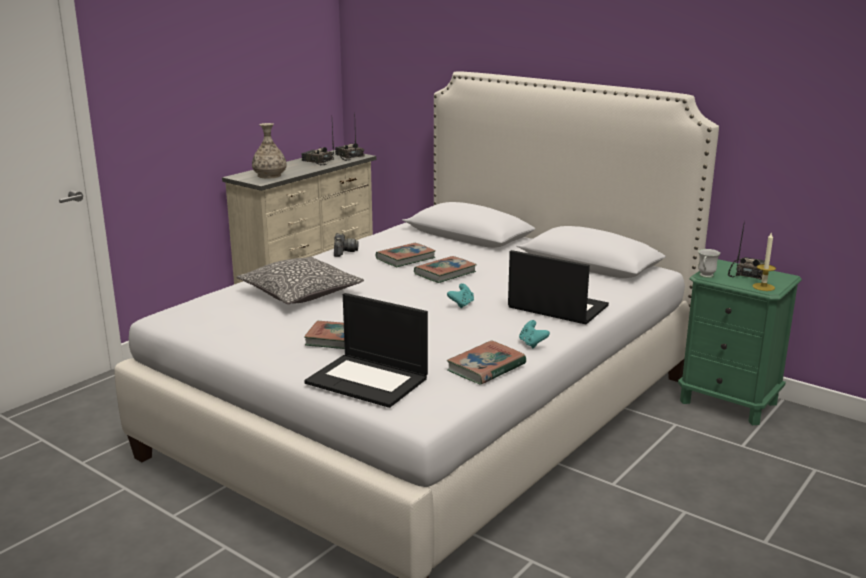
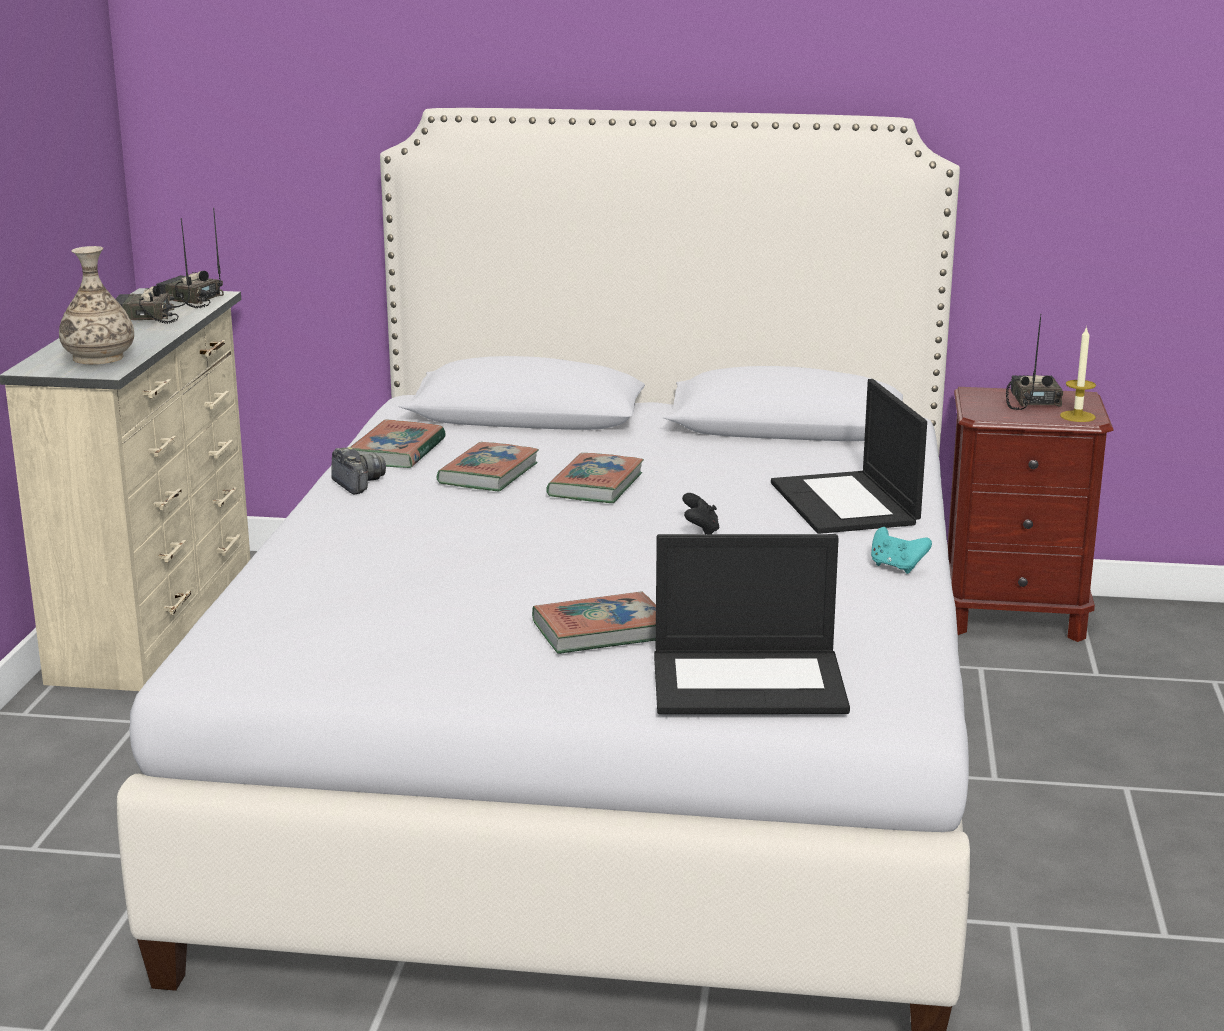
camera: 30 degrees left, 0 degrees up
pillow [236,257,364,304] -> none
turquoise game controller [447,283,474,308] -> black game controller [682,493,720,534]
book [447,340,526,385] -> book moved to [351,420,446,468]
laptop [508,250,609,325] -> laptop turned 105 degrees counterclockwise [771,379,927,534]
green nightstand [678,259,802,425] -> brown nightstand [948,387,1113,642]
white mug [698,249,720,278] -> none

